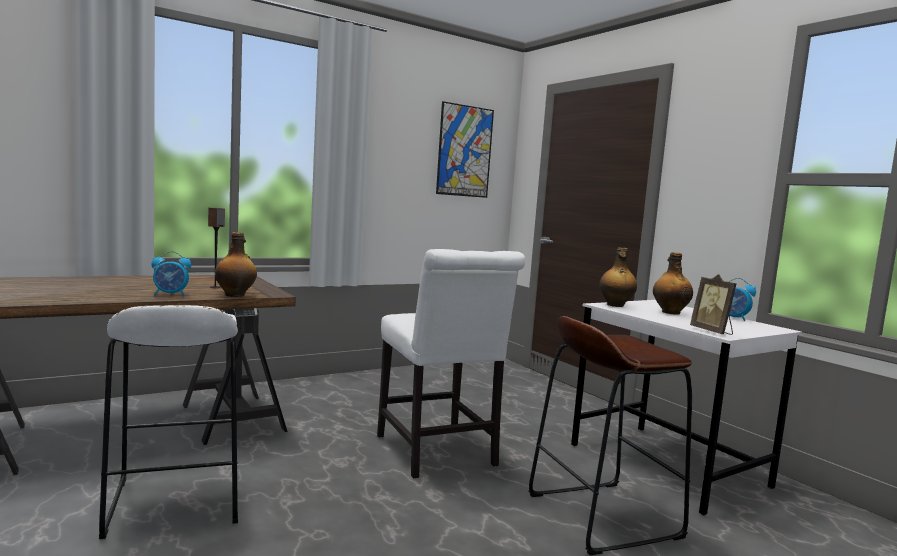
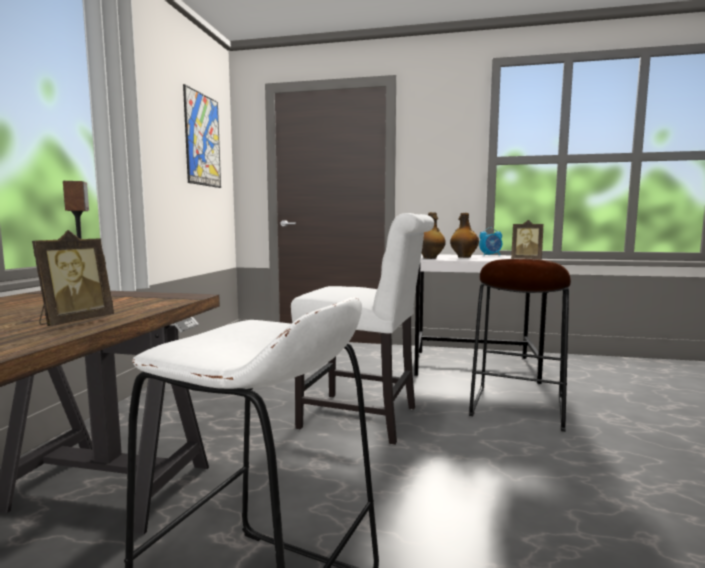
camera: 45 degrees left, 0 degrees up
alarm clock [151,251,191,296] -> picture frame [32,230,114,326]
bottle [215,232,257,297] -> none

